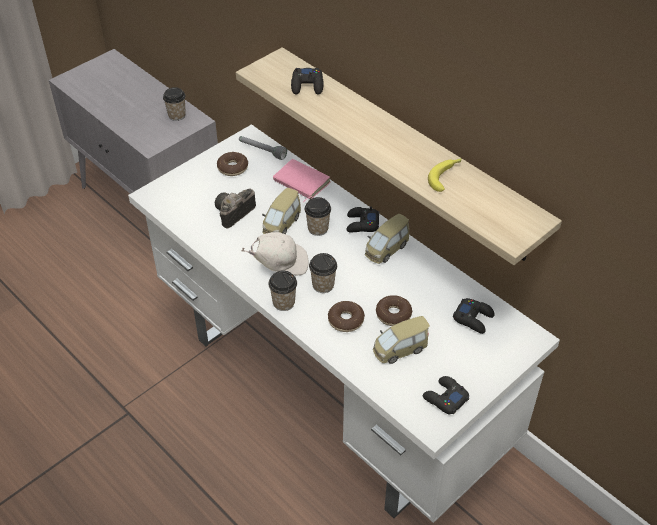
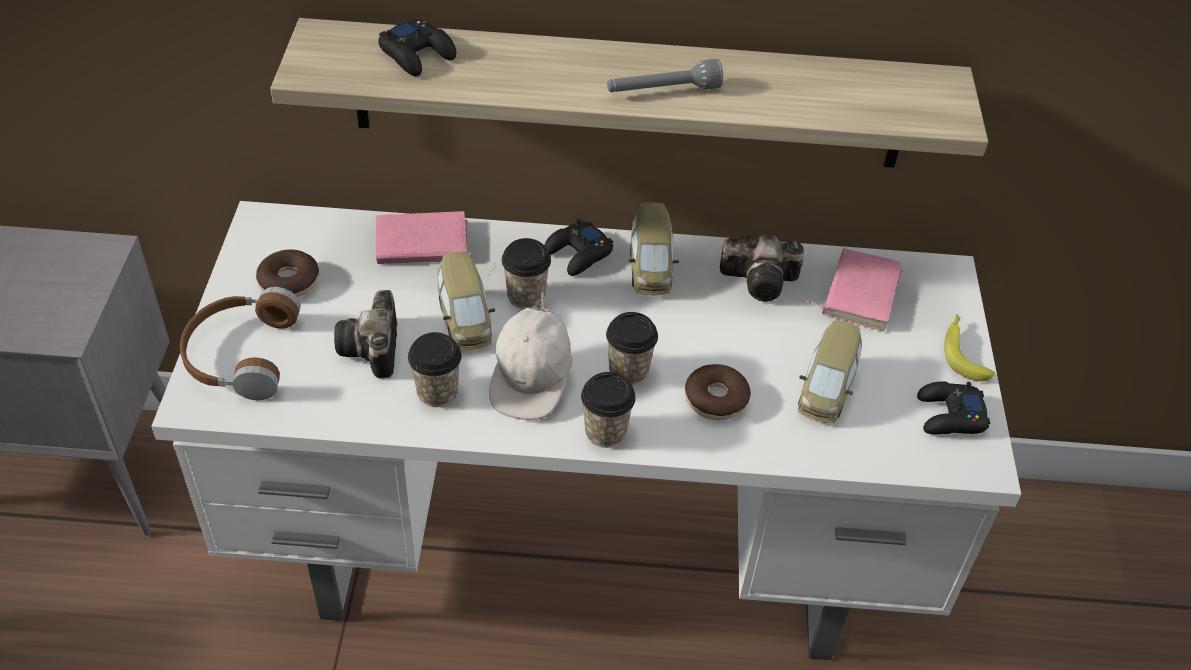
camera: 45 degrees left, 0 degrees up
cup [163,87,186,121] -> cup moved to [408,332,462,407]
grey flashlight [239,136,287,160] -> grey flashlight moved to [607,59,723,92]
white cap [241,232,309,276] -> white cap turned 150 degrees clockwise [489,292,573,420]
donut [376,295,412,326] -> none
banana [428,158,462,192] -> banana moved to [944,314,995,381]
black game controller [453,298,494,334] -> pink book [804,248,902,331]
none -> brown headphones [180,287,301,400]
none -> camera [720,234,804,302]

